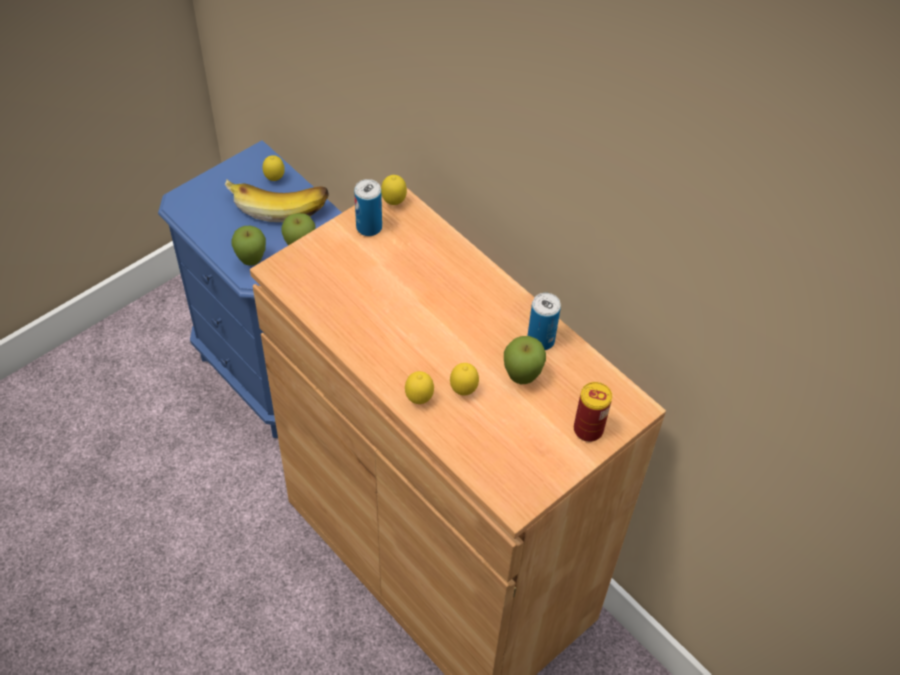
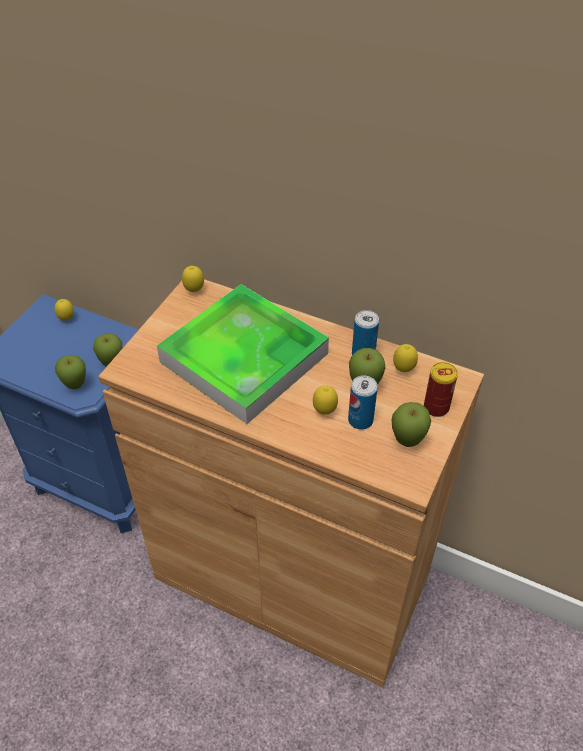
camera: 20 degrees left, 5 degrees down
banana [225,179,329,222] -> none
can [354,179,382,236] -> can moved to [348,375,378,430]
lemon [405,371,434,404] -> lemon moved to [393,344,418,372]
none -> tray [157,284,329,424]
none -> apple [392,402,431,447]

